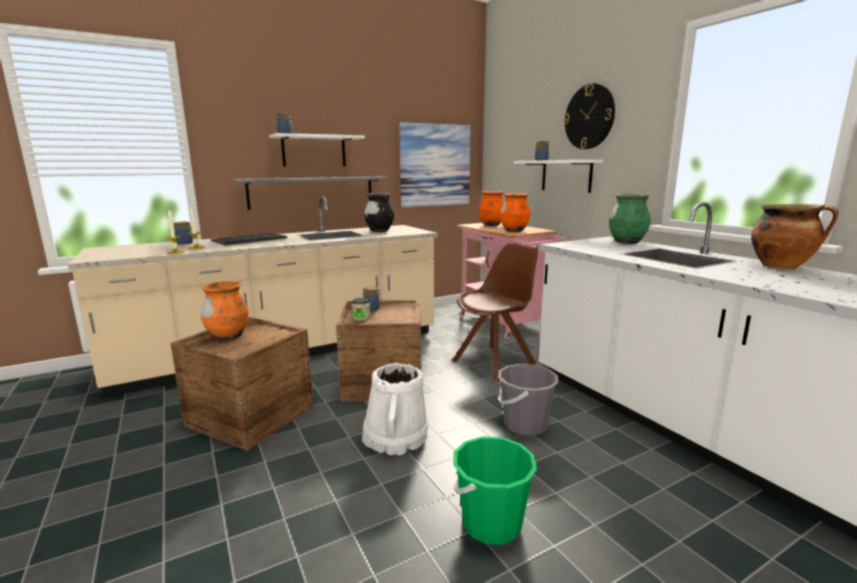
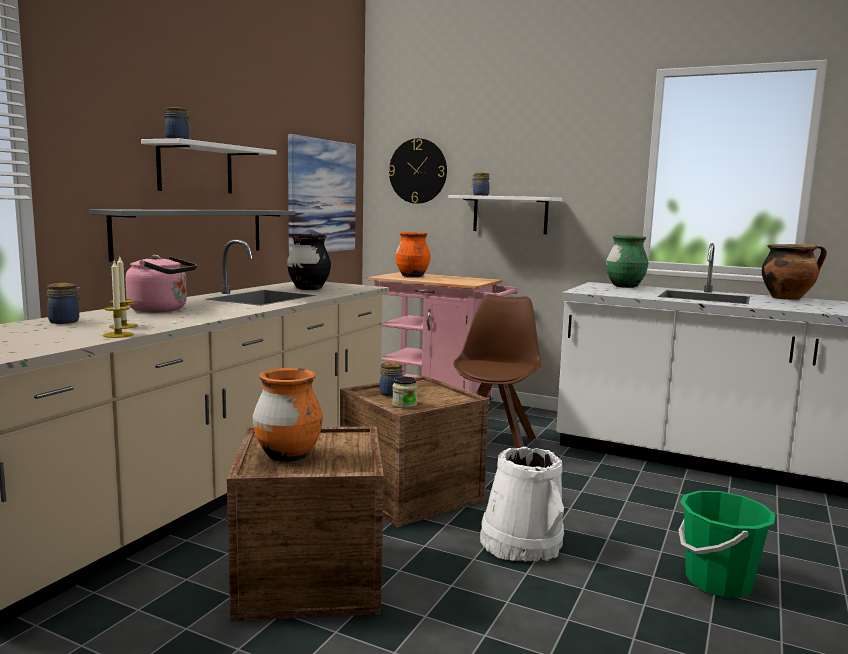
camera: 35 degrees left, 5 degrees down
tray [211,233,287,246] -> pink kettle [126,255,197,312]
grey bucket [498,364,559,436] -> none
orange vase [500,193,530,232] -> none
wall clock [564,83,615,149] -> wall clock moved to [388,138,447,204]

